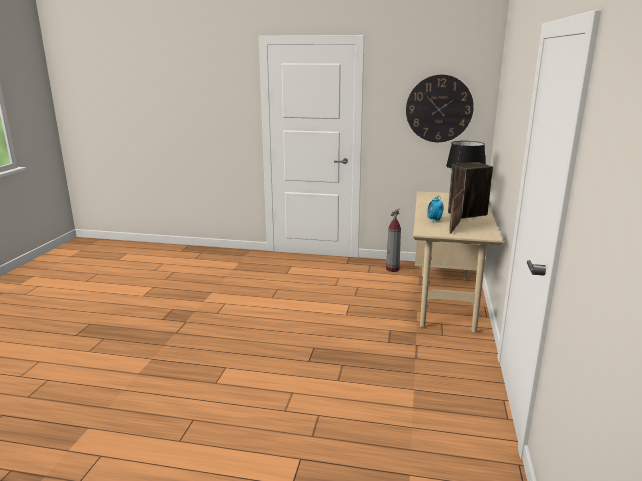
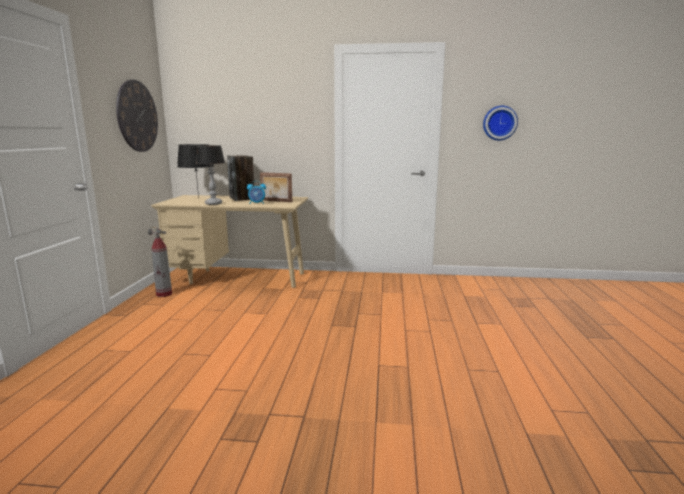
camera: 95 degrees left, 5 degrees down
none -> table lamp [196,145,225,205]
none -> wall clock [483,106,518,140]

